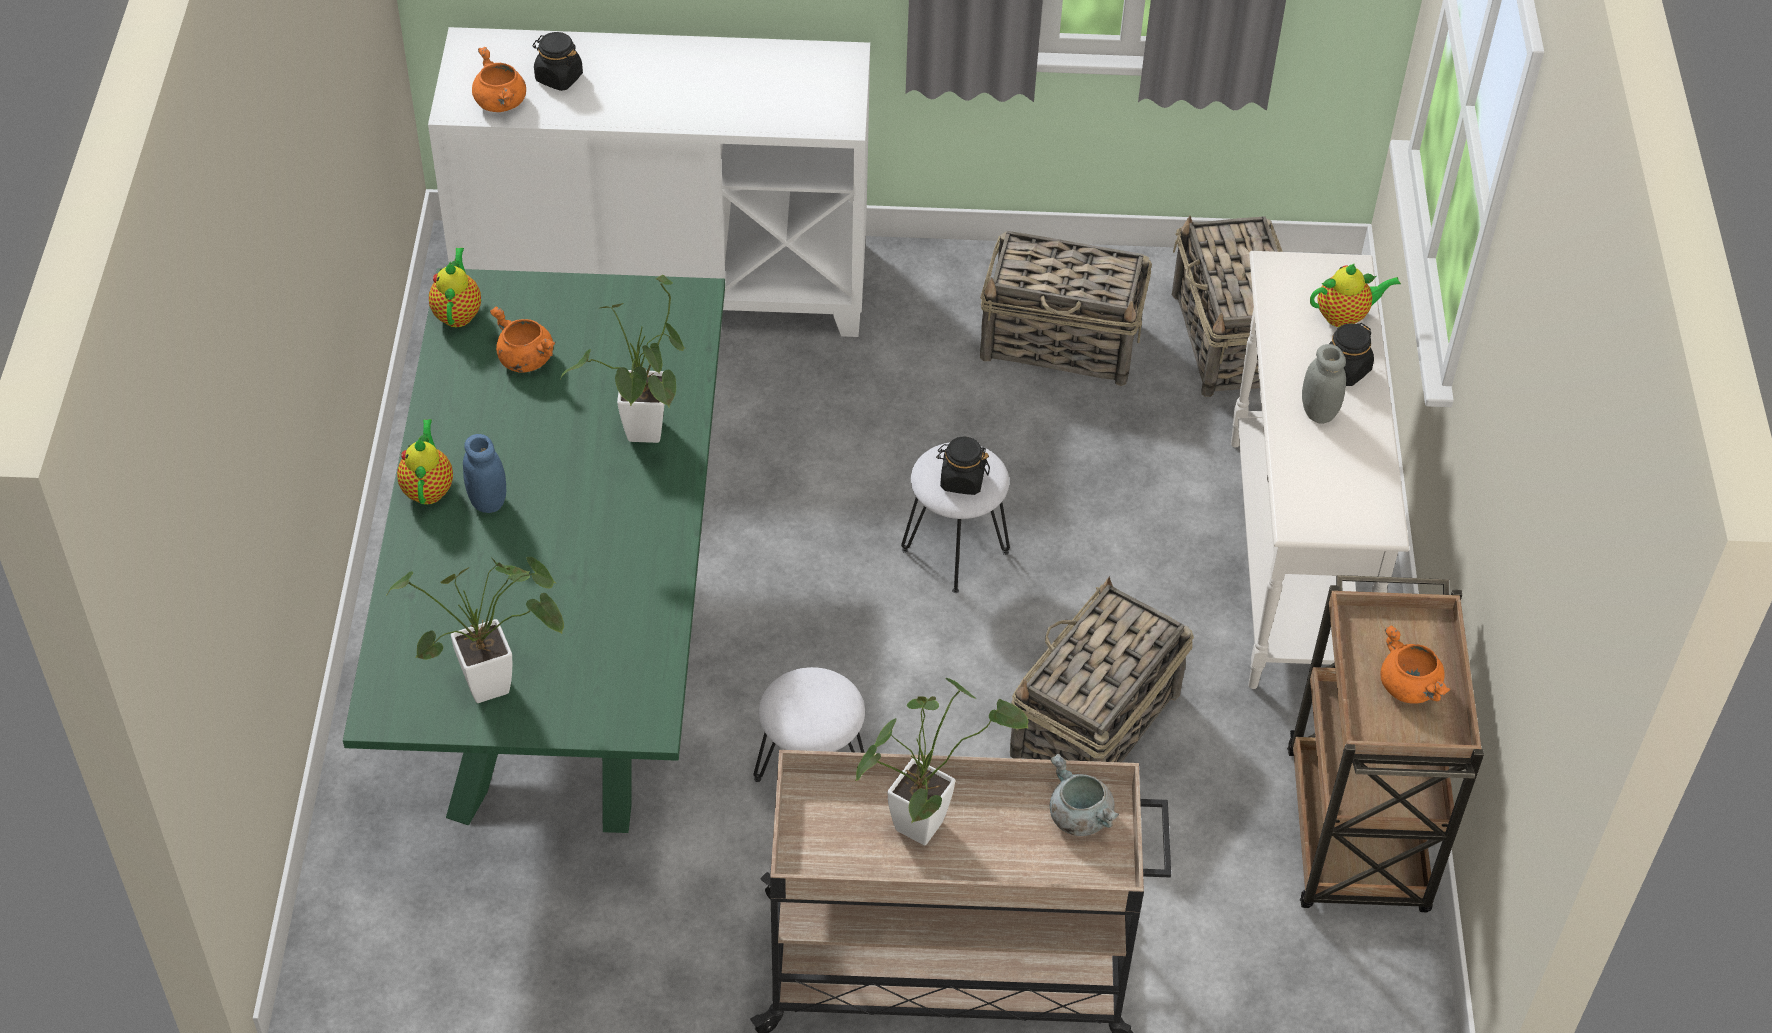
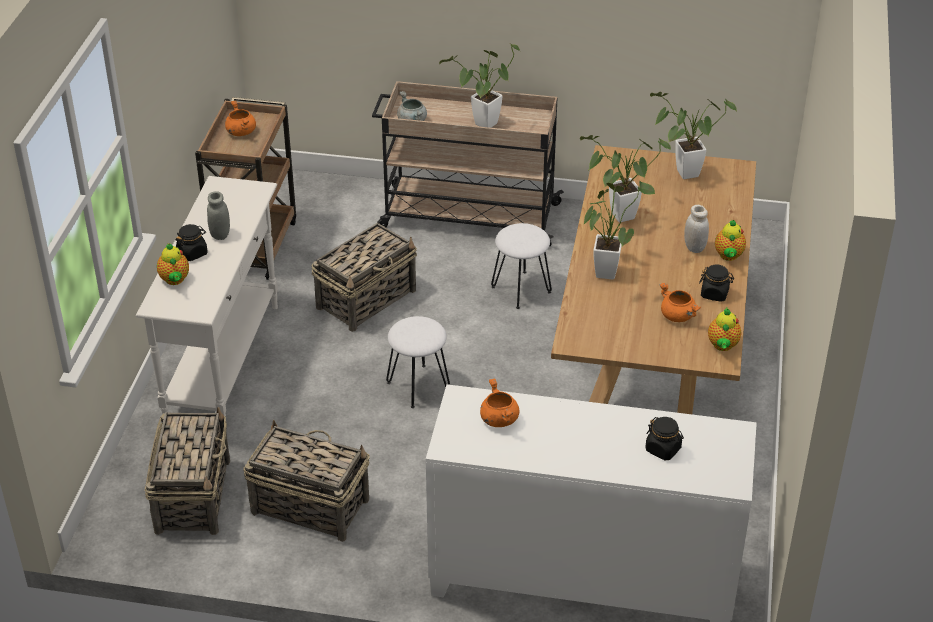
camera: 170 degrees left, 10 degrees down
green dining table [343,268,725,833] -> brown dining table [551,145,756,414]
blue jar [463,434,506,513] -> white jar [684,205,709,253]
orange cooking pot [472,47,526,112] -> orange cooking pot moved to [480,378,519,427]
black jar [936,436,990,495] -> black jar moved to [699,265,734,302]
teapot [1310,264,1401,327] -> teapot turned 105 degrees counterclockwise [157,243,189,285]
none -> potted plant [580,135,672,223]

